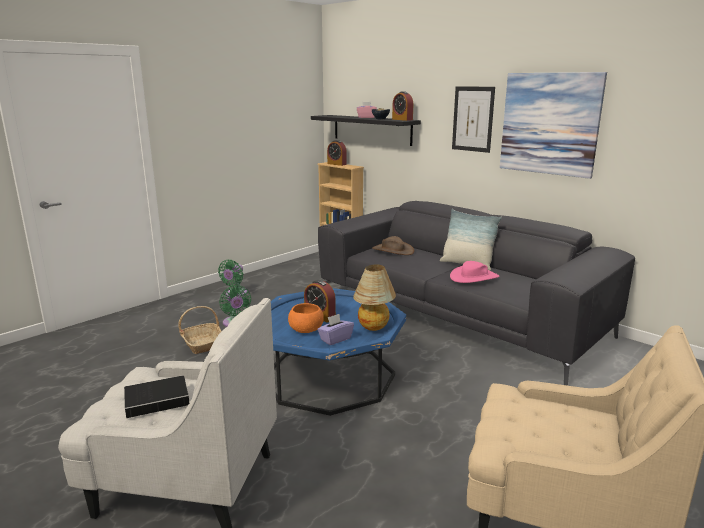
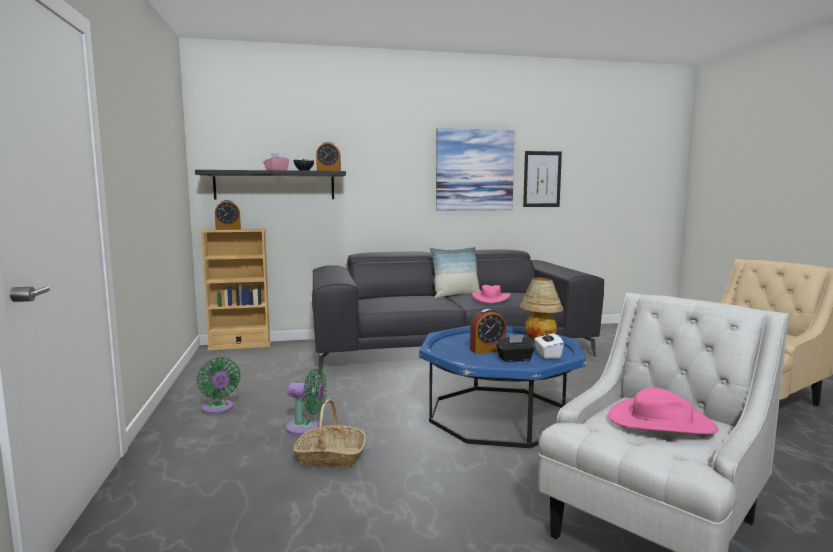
camera: 55 degrees left, 10 degrees down
book [124,375,191,418] -> pink hat [608,387,719,434]
orange bowl [288,303,324,333] -> black tissue box [496,335,535,362]
purple tissue box [317,314,354,345] -> white tissue box [534,329,564,359]
brown hat [372,236,414,255] -> none
picture [452,86,495,153] -> picture moved to [523,151,562,207]

